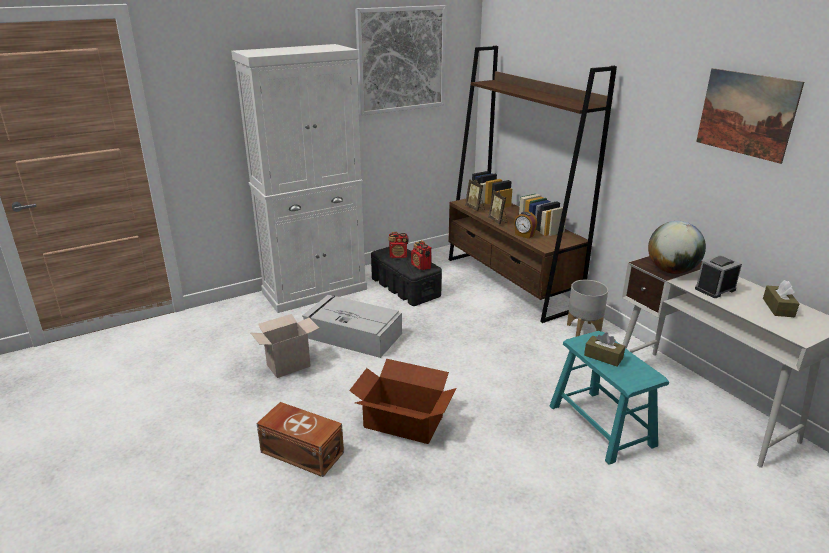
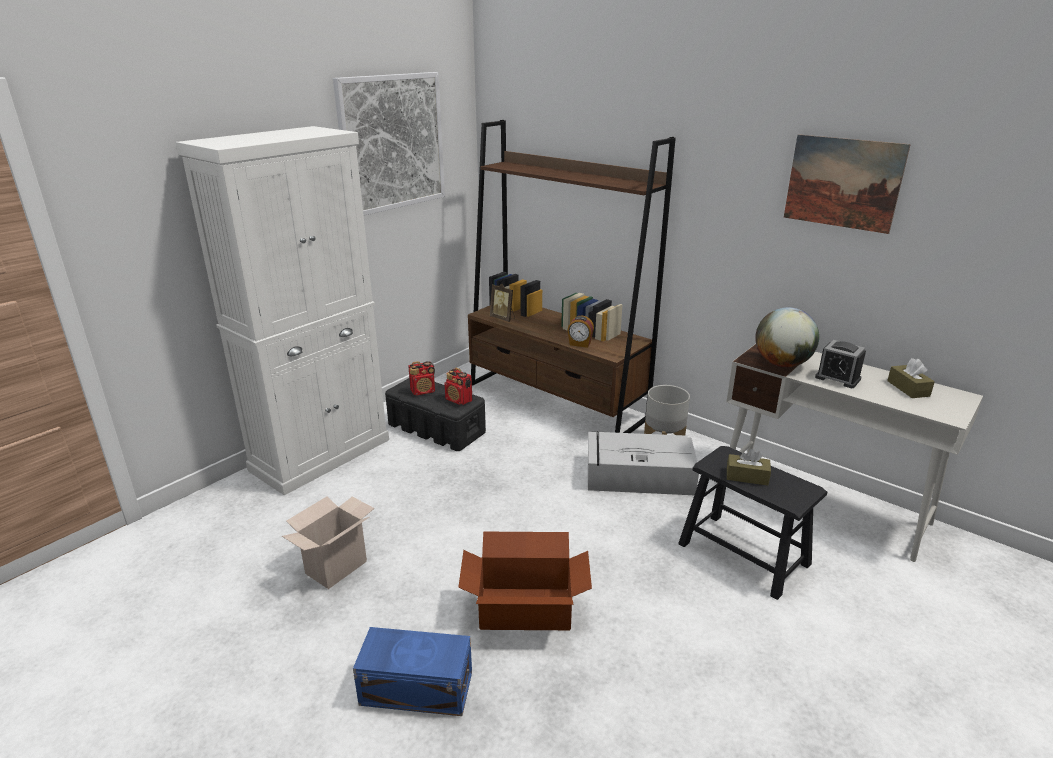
camera: 20 degrees left, 0 degrees up
brown storage box [257,402,344,477] -> blue storage box [353,627,472,716]
grey storage box [303,295,402,358] -> grey storage box moved to [588,431,699,495]
picture frame [488,191,508,225] -> none
turquoise stool [550,331,669,465] -> black stool [678,446,827,600]
alarm clock [695,255,742,298] -> alarm clock turned 90 degrees counterclockwise [815,340,866,388]

